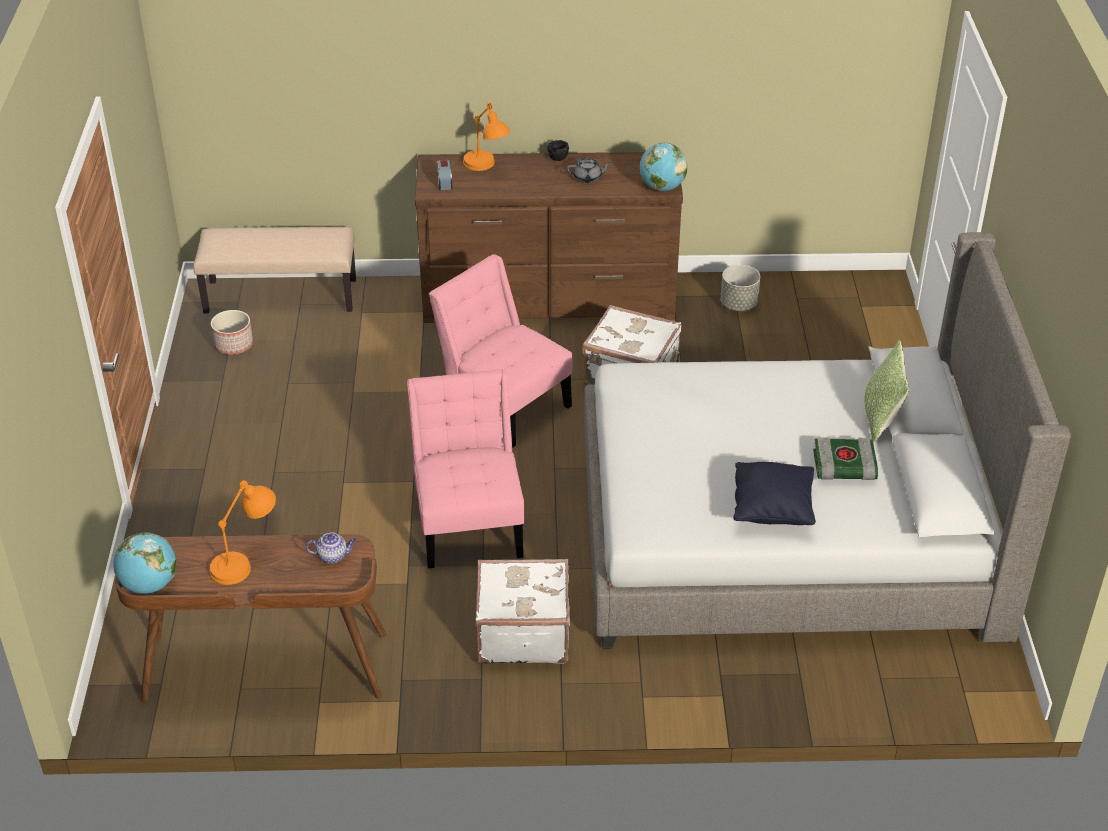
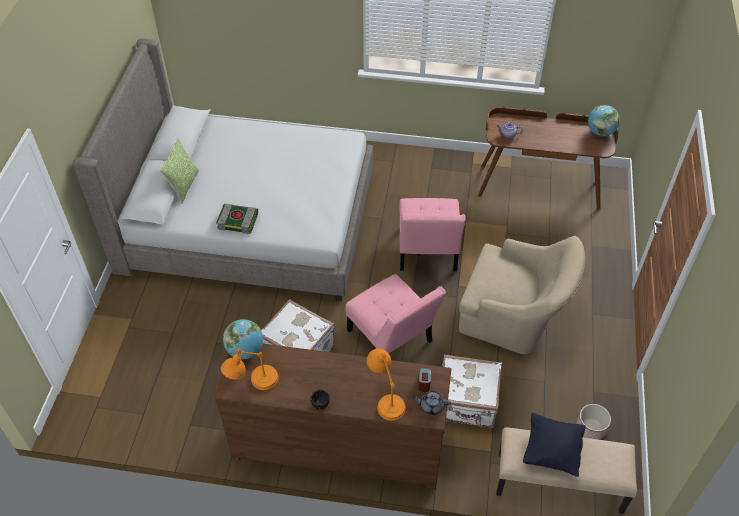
camera: 170 degrees left, 10 degrees up
orange table lamp [210,480,276,585] -> orange table lamp moved to [221,349,278,390]
white suitcase [475,559,570,664] -> white suitcase moved to [442,355,502,428]
grey teapot [567,158,611,183] -> grey teapot moved to [412,391,451,415]
grey planter [721,265,761,311] -> none
black pillow [733,462,816,525] -> black pillow moved to [523,413,586,477]
book [813,437,878,480] -> book moved to [216,204,258,234]
none -> beige armchair [459,236,585,354]

